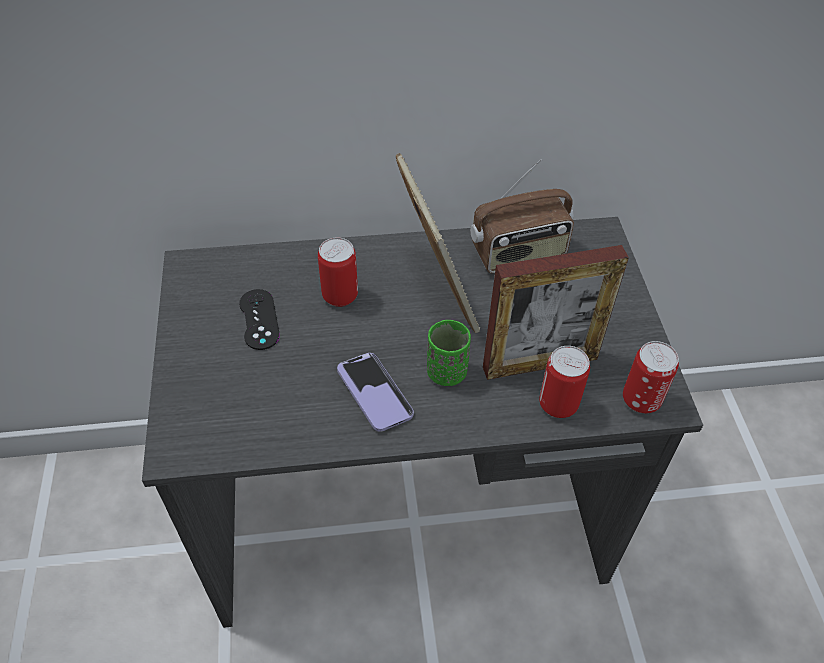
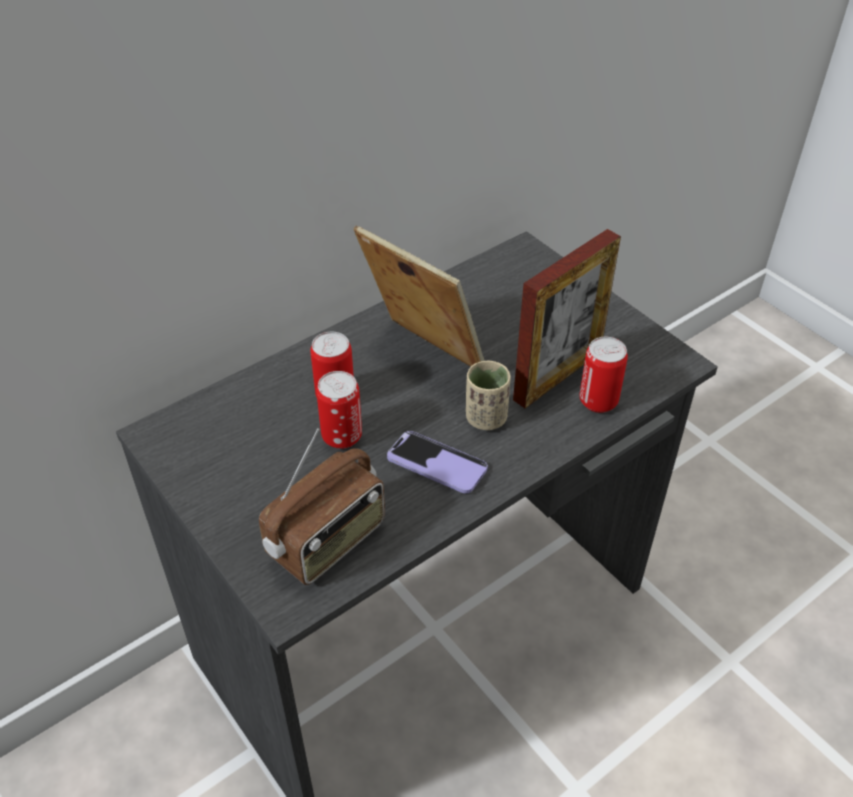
camera: 30 degrees left, 5 degrees down
black game controller [239,289,280,350] -> none
green cup [427,320,471,386] -> beige cup [466,361,511,430]
radio [470,159,574,273] -> radio moved to [259,428,385,585]
can [623,341,679,413] -> can moved to [316,371,362,449]

